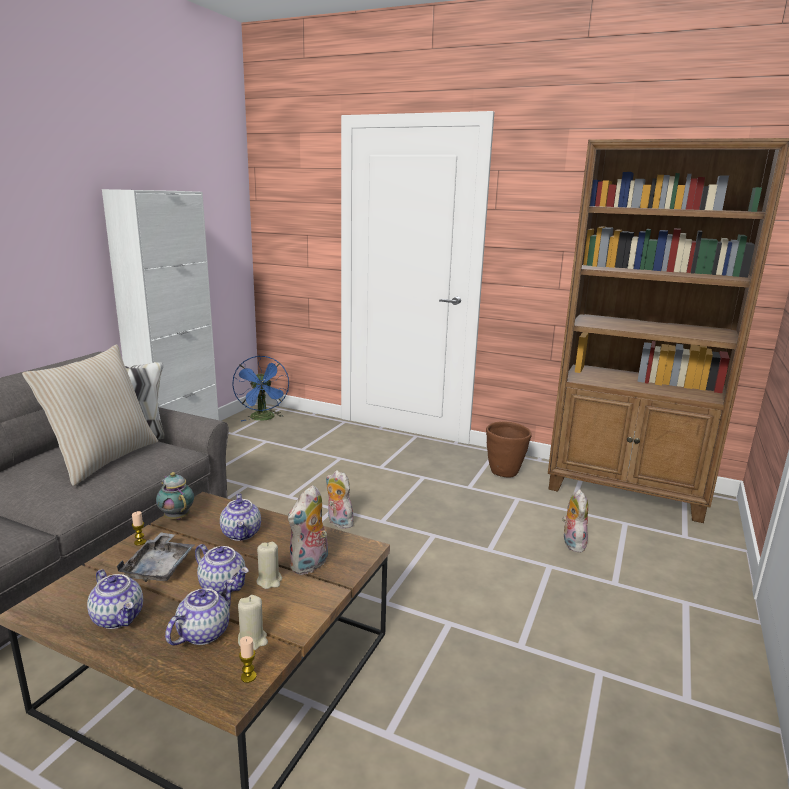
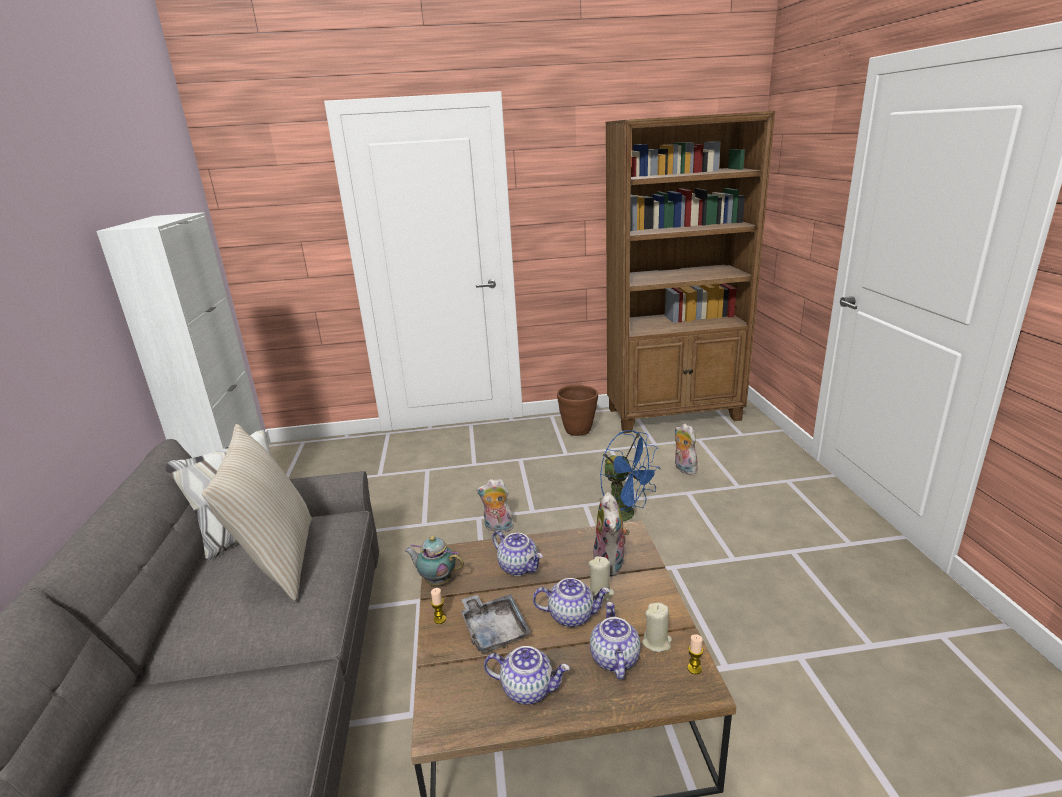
camera: 30 degrees left, 5 degrees up
blue fan [232,356,289,421] -> blue fan moved to [600,430,661,522]

